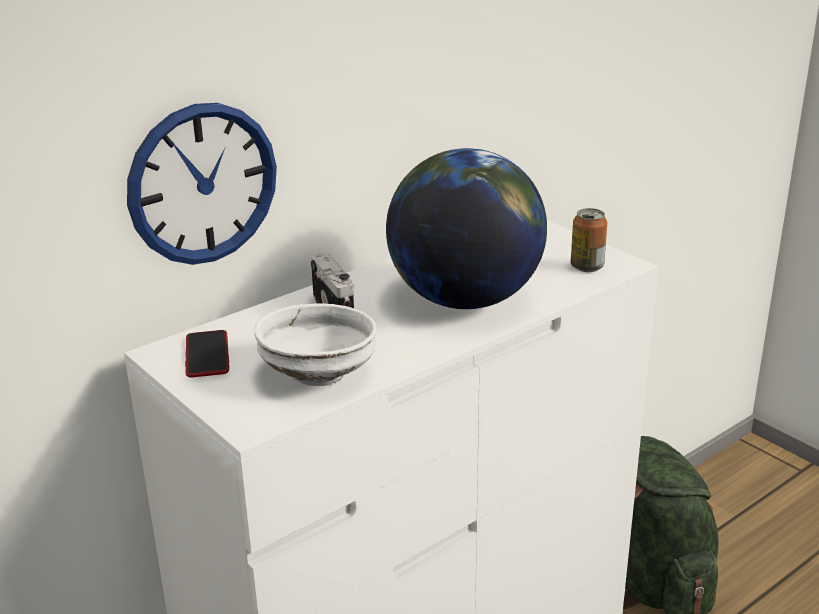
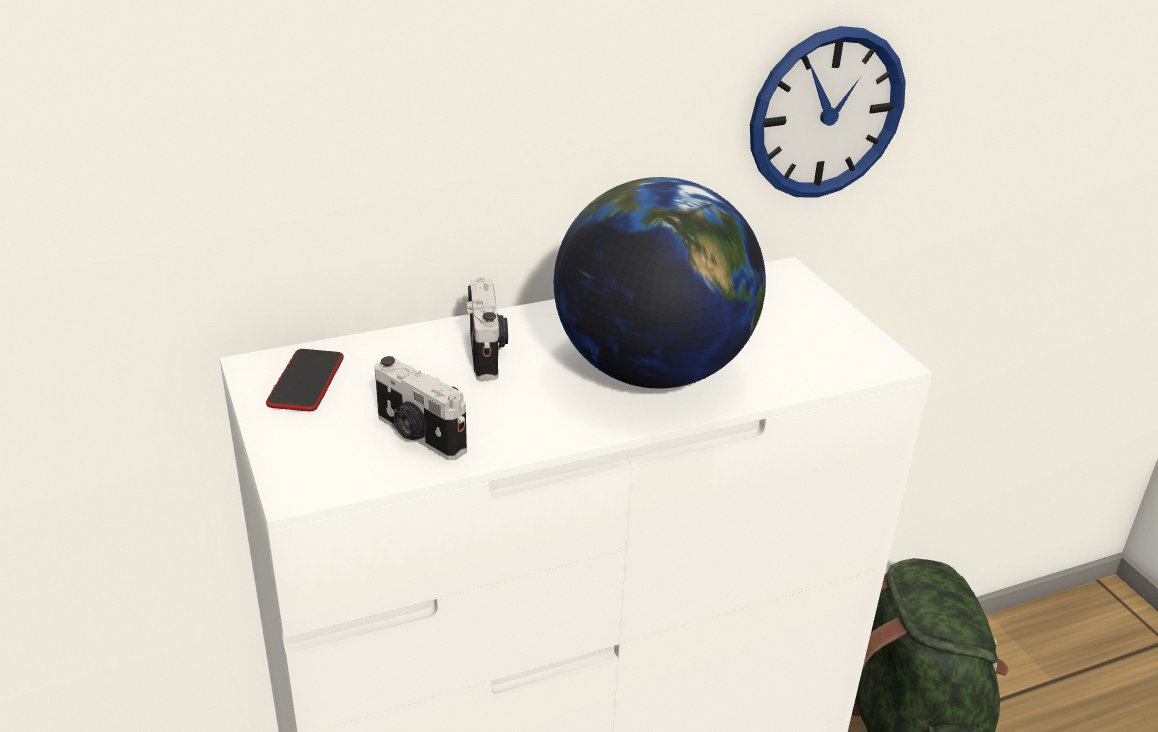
camera: 15 degrees right, 5 degrees up
wall clock [127,103,277,265] -> wall clock moved to [750,26,906,198]
white bowl [254,303,377,386] -> camera [375,356,467,460]
can [571,208,607,272] -> none

